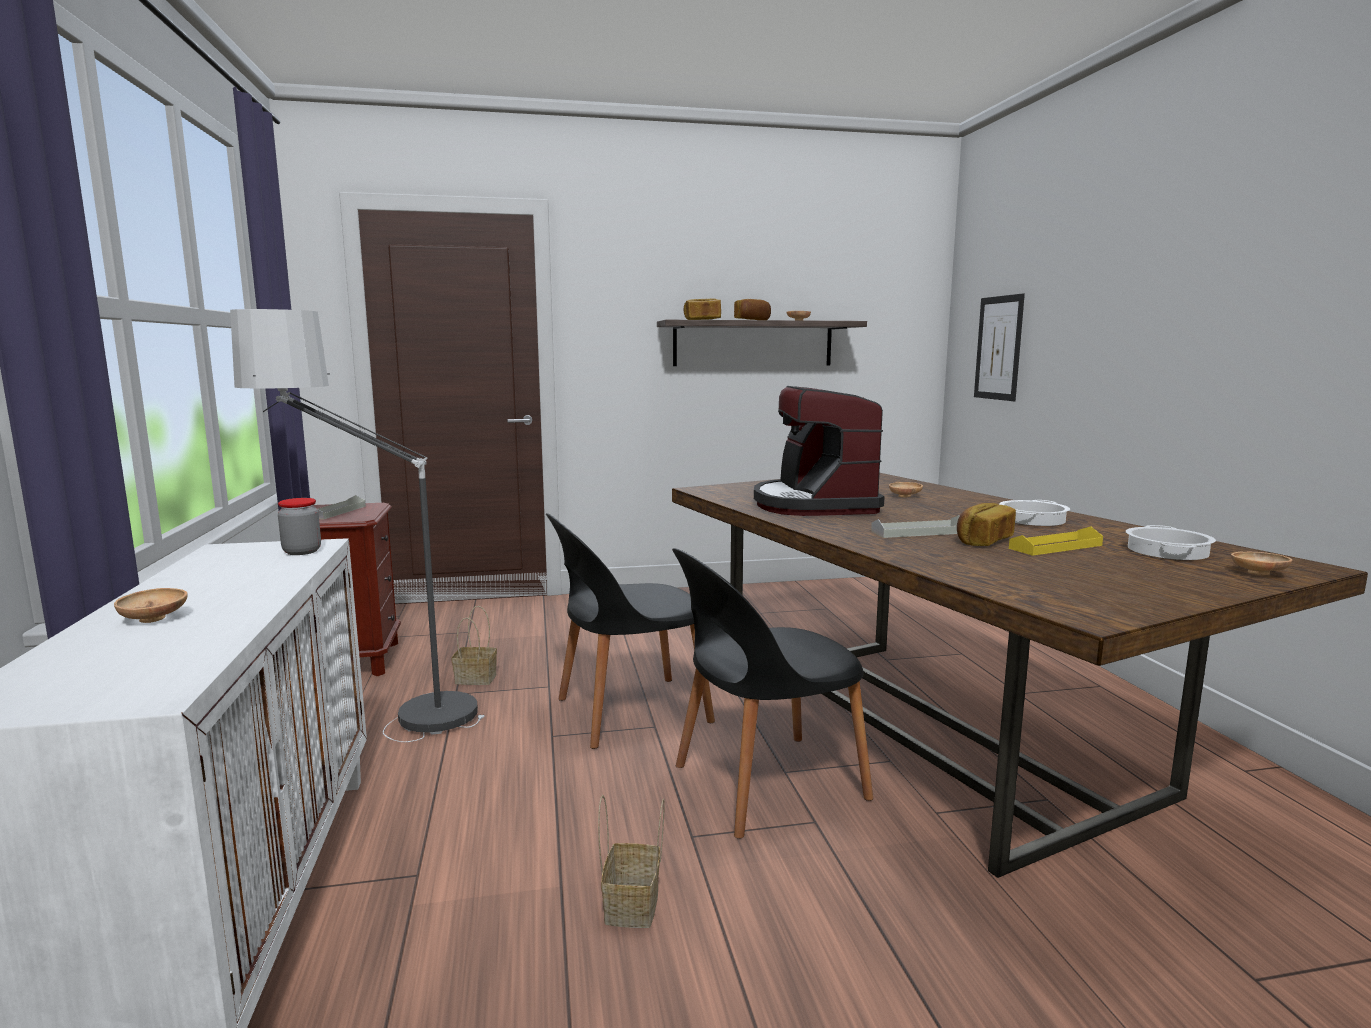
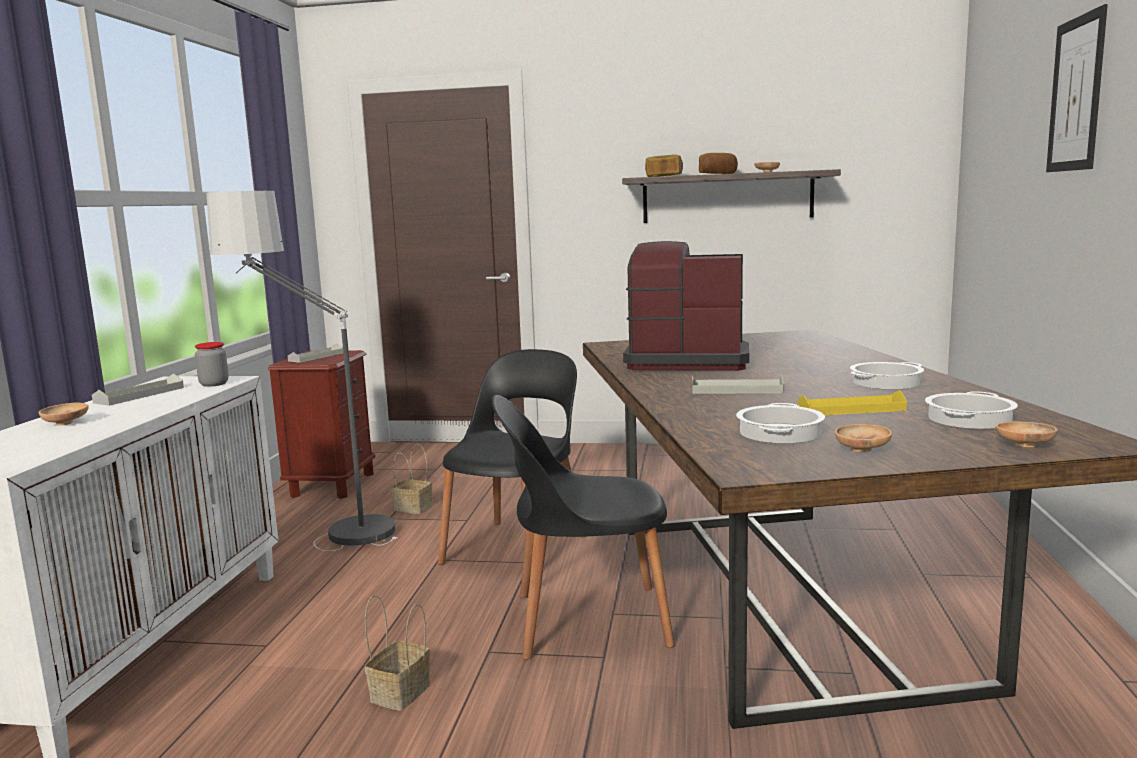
camera: 20 degrees right, 0 degrees up
black chair [546,513,715,749] -> black chair turned 120 degrees clockwise [438,349,586,565]
coffee machine [754,386,885,516] -> coffee machine turned 90 degrees clockwise [623,241,749,371]
brown bowl [889,482,923,497] -> brown bowl moved to [835,424,892,452]
bread [957,503,1016,546] -> none
picture [974,293,1025,401] -> picture moved to [1046,4,1108,172]
none -> grey tray [92,374,184,406]
none -> cooking pot [736,403,825,444]

